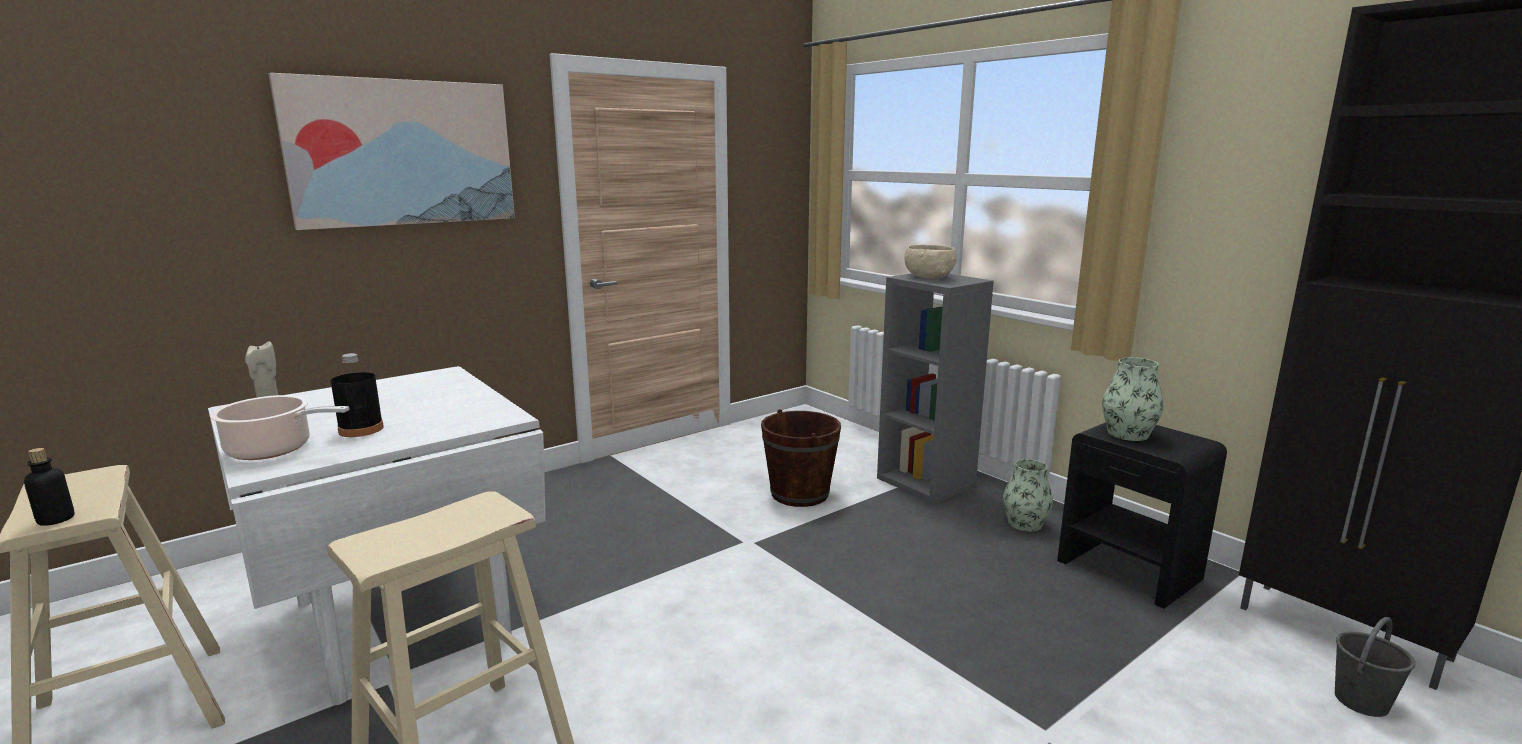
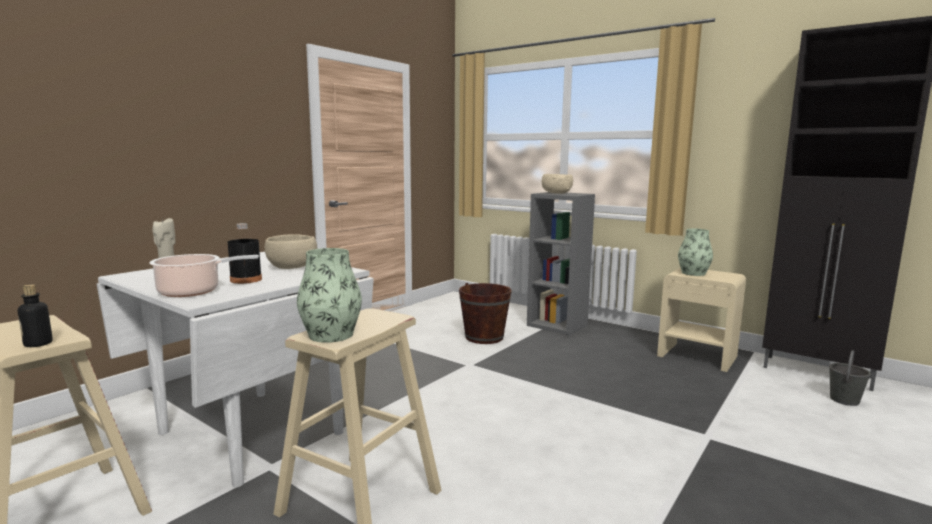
camera: 15 degrees left, 5 degrees down
picture [269,73,515,230] -> none
vase [1003,459,1053,532] -> vase moved to [297,248,362,343]
black nightstand [1057,422,1227,609] -> beige nightstand [657,268,746,372]
none -> beige bowl [265,234,317,269]

